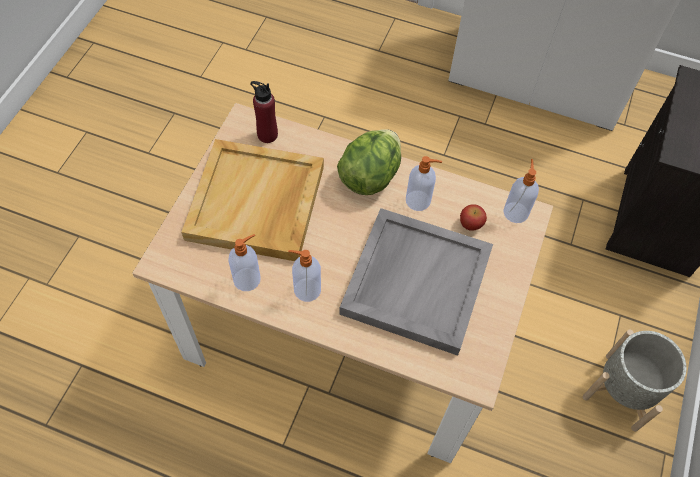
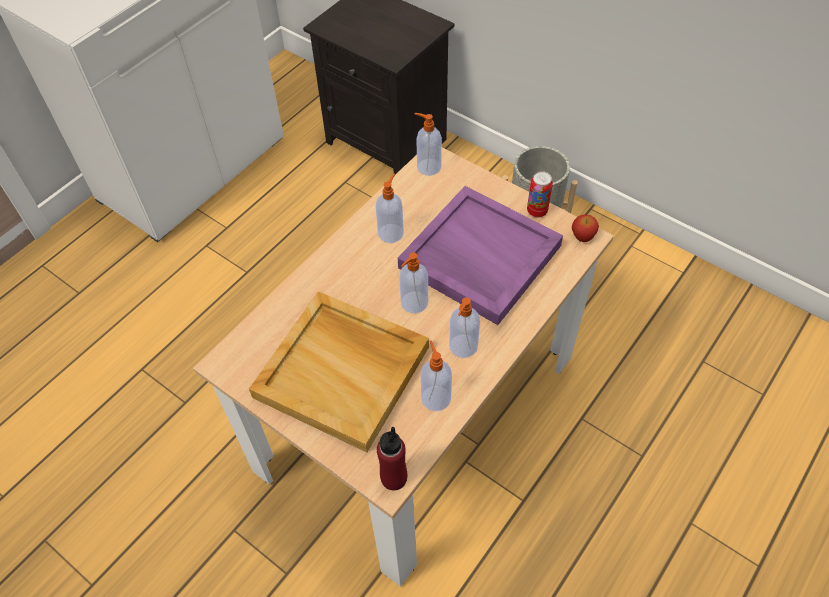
camera: 70 degrees left, 5 degrees down
red bottle [250,81,278,143] -> red bottle moved to [377,427,407,490]
lettuce [337,129,401,195] -> none
grey tray [339,208,493,356] -> purple tray [398,186,563,325]
apple [460,204,487,231] -> apple moved to [572,215,599,242]
none -> soap dispenser [399,252,428,314]
none -> can [527,171,553,218]

